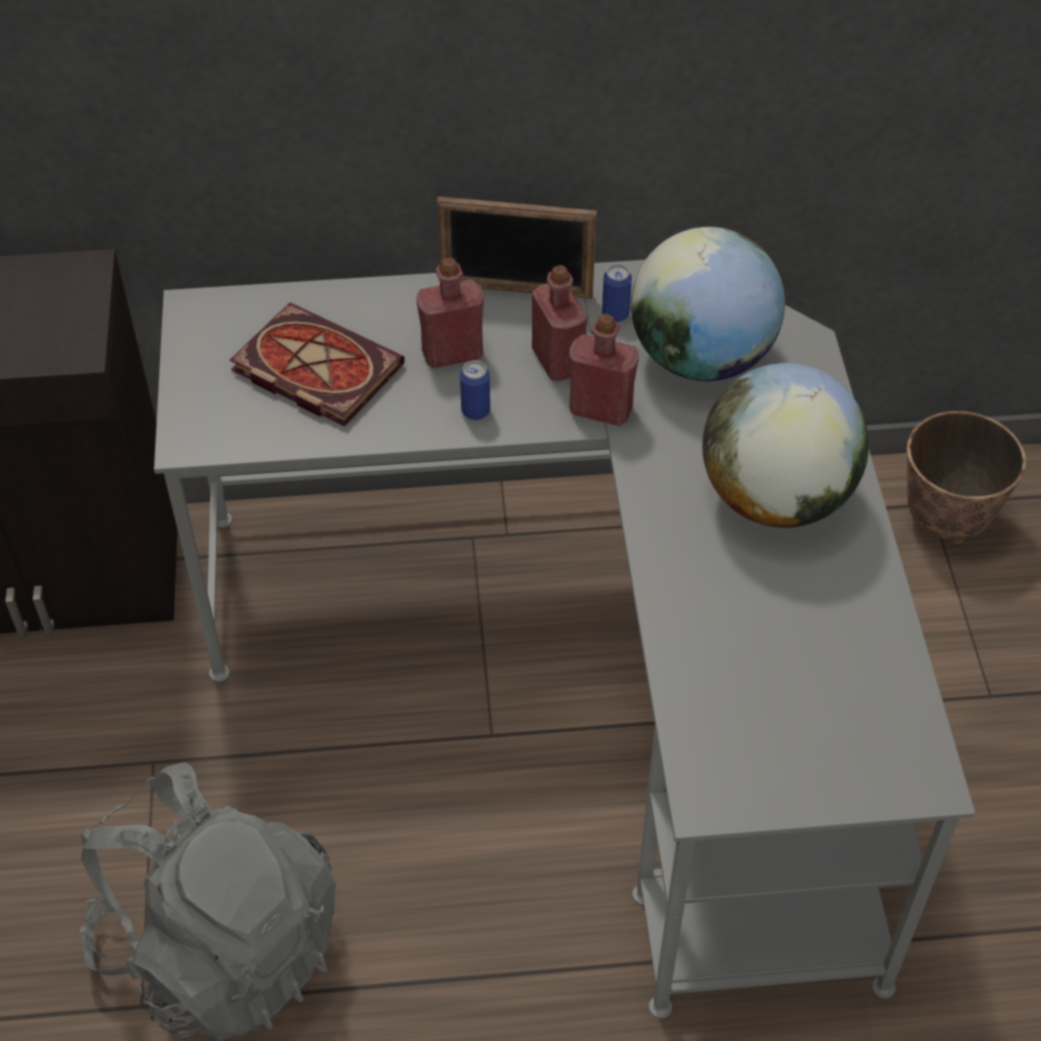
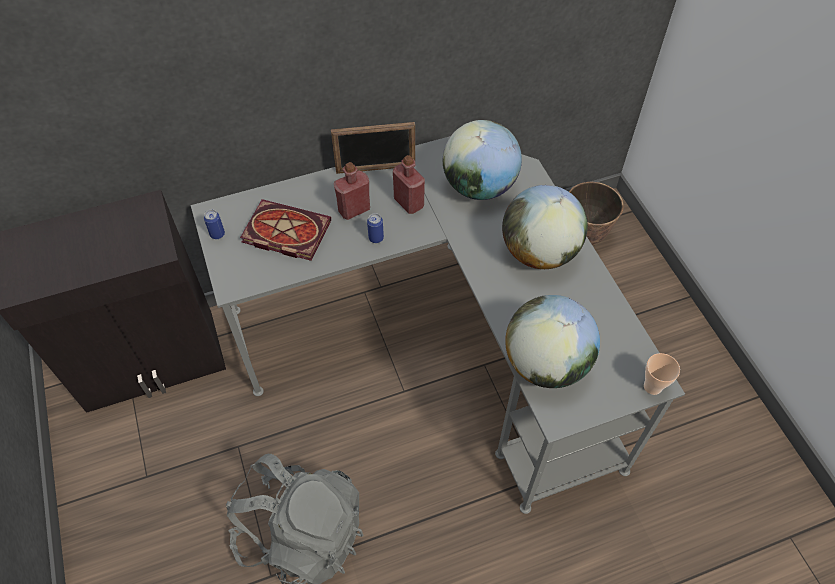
camera: 15 degrees left, 5 degrees up
red bottle [569,314,639,426] -> none
can [602,264,632,322] -> can moved to [204,209,225,239]
none -> globe [505,295,600,388]
none -> cup [644,353,680,395]

